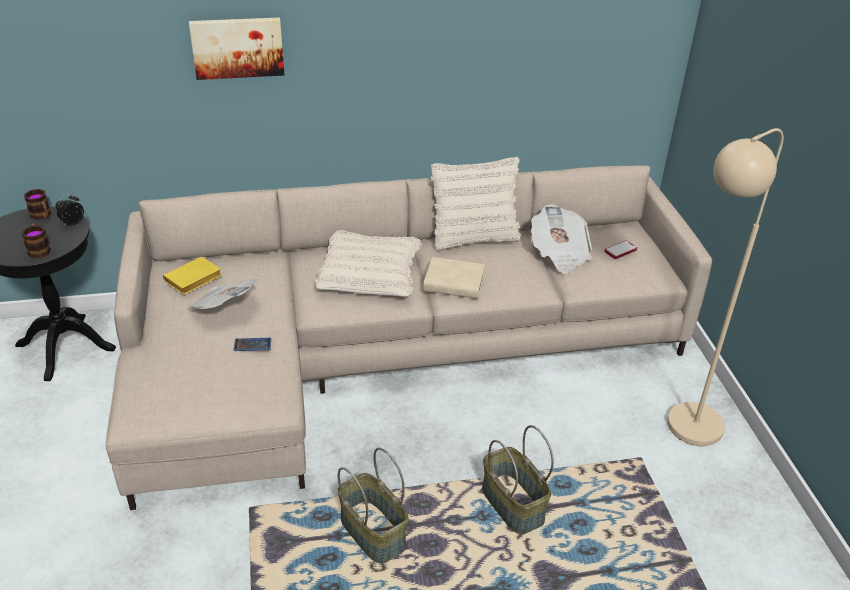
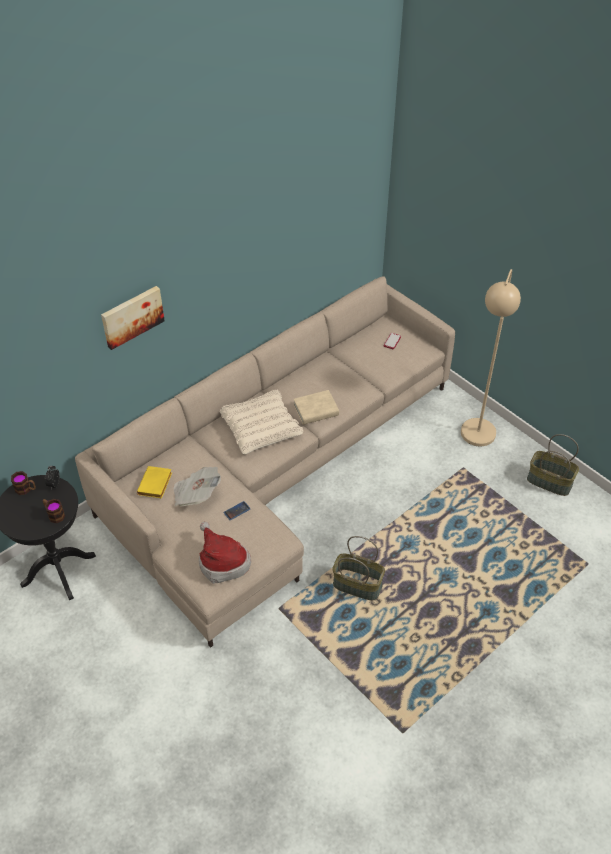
camera: 30 degrees left, 10 degrees up
beige pillow [431,157,521,250] -> none
basket [482,425,554,534] -> basket moved to [527,434,579,496]
newspaper [531,204,592,274] -> none
none -> hat [199,522,251,584]

